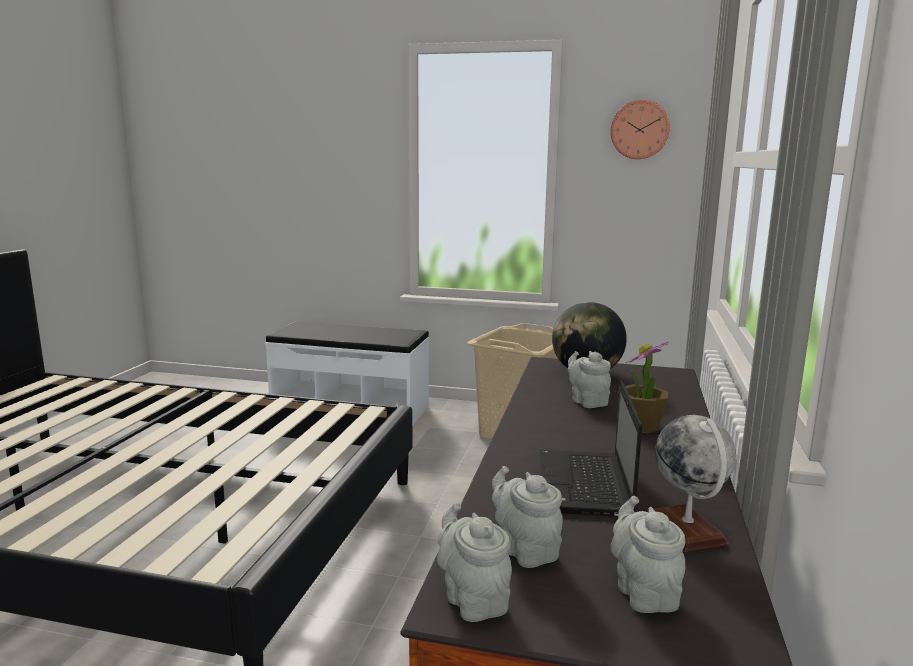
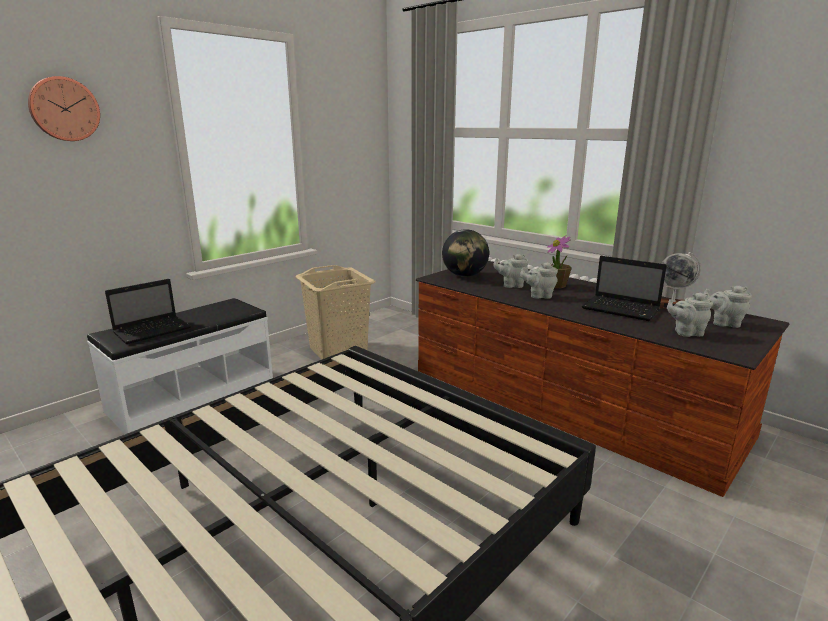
camera: 60 degrees left, 5 degrees up
grey teapot [437,502,512,622] -> grey teapot moved to [520,262,558,299]
wall clock [611,100,670,159] -> wall clock moved to [28,76,100,141]
none -> laptop [105,279,191,344]

